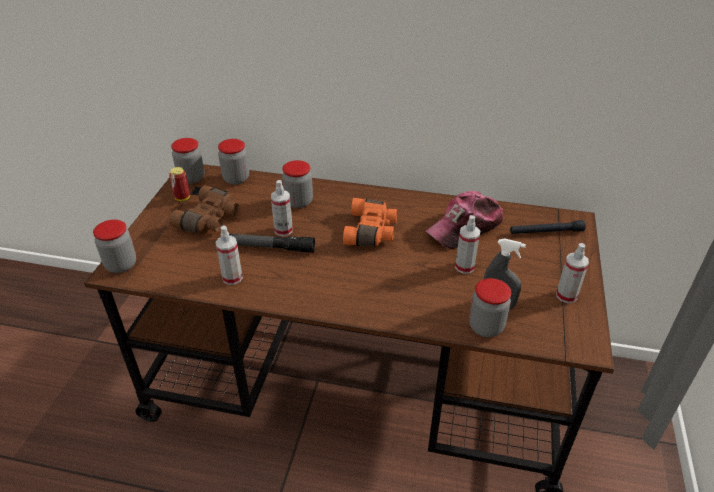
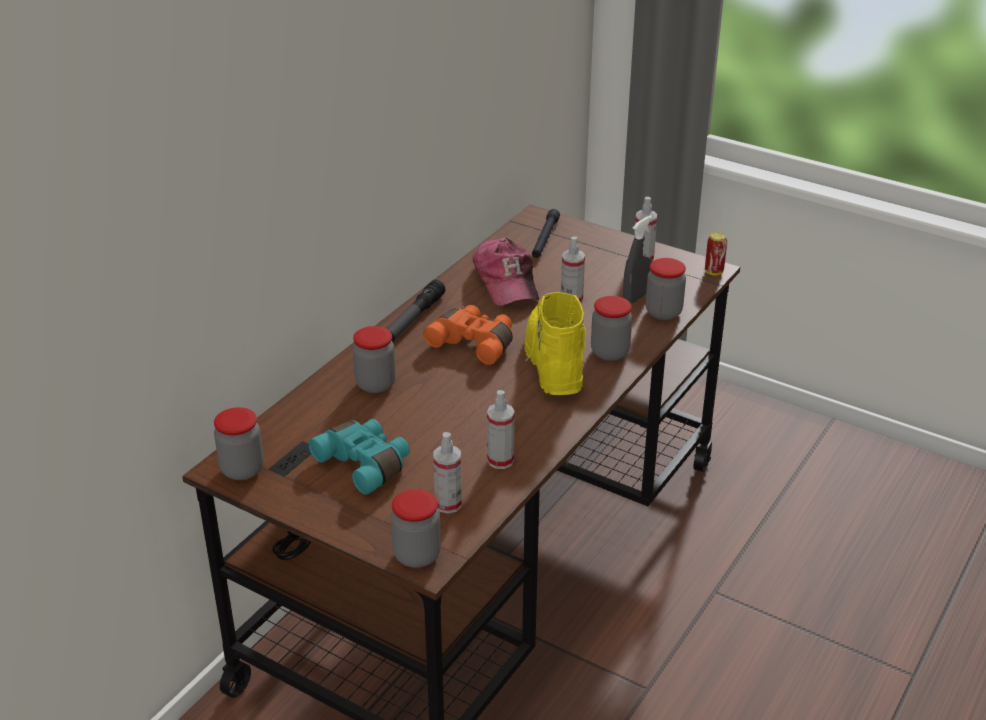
camera: 70 degrees left, 5 degrees down
can [169,167,190,201] -> can moved to [705,232,727,276]
brown binoculars [169,185,239,234] -> turquoise binoculars [309,419,410,495]
jar [218,139,249,185] -> jar moved to [591,296,632,361]
flashlight [229,234,315,253] -> flashlight moved to [387,280,446,342]
spray bottle [271,180,293,236] -> spray bottle moved to [433,432,462,513]
none -> yellow boot [524,292,586,395]

